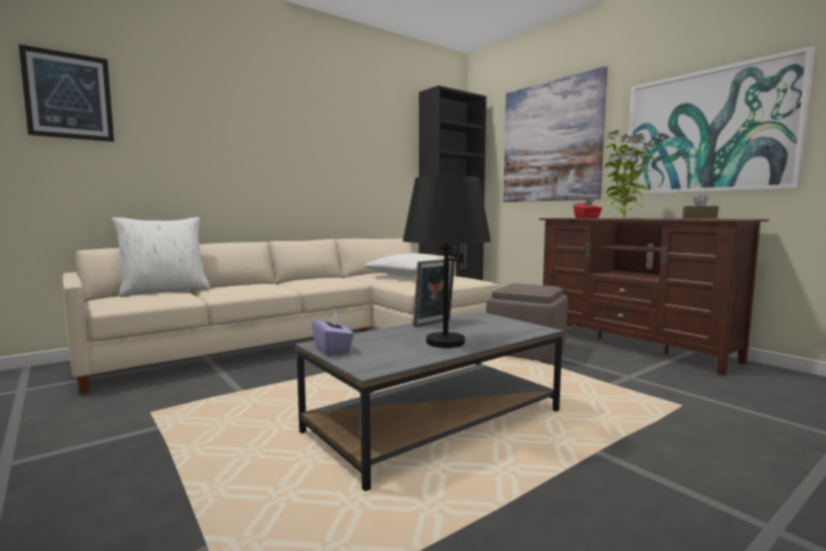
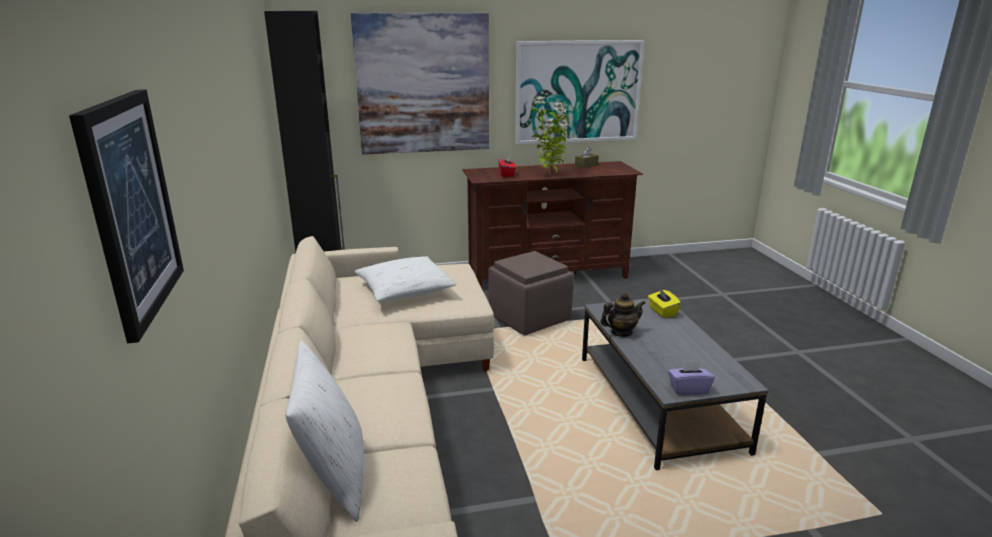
camera: 65 degrees left, 15 degrees up
black table lamp [403,176,491,348] -> none
picture frame [413,259,455,327] -> teapot [600,293,645,337]
none -> yellow tissue box [648,288,681,318]

